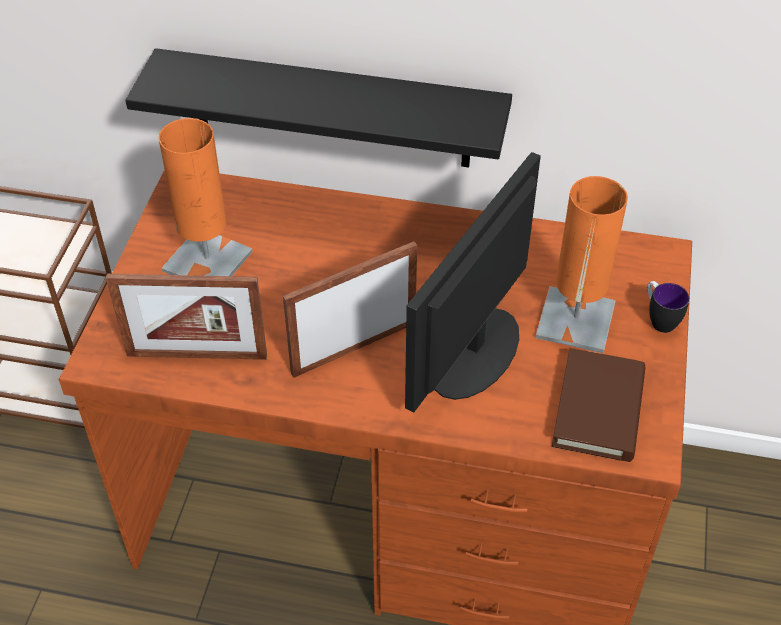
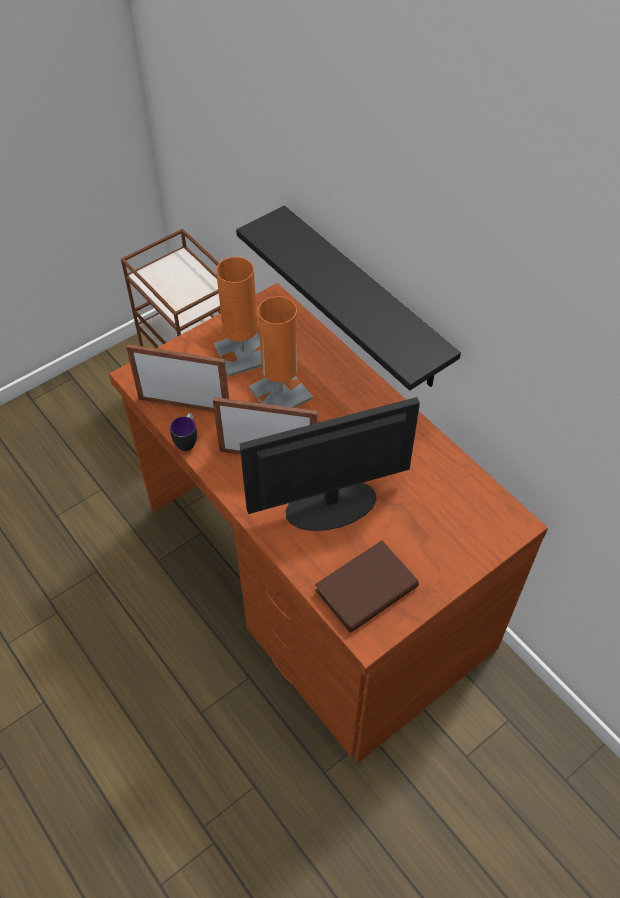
camera: 40 degrees right, 5 degrees up
picture frame [106,274,267,360] -> picture frame turned 150 degrees clockwise [126,344,229,412]
orange table lamp [535,176,628,353] -> orange table lamp moved to [249,296,313,408]
mug [647,281,689,333] -> mug moved to [170,413,197,451]

